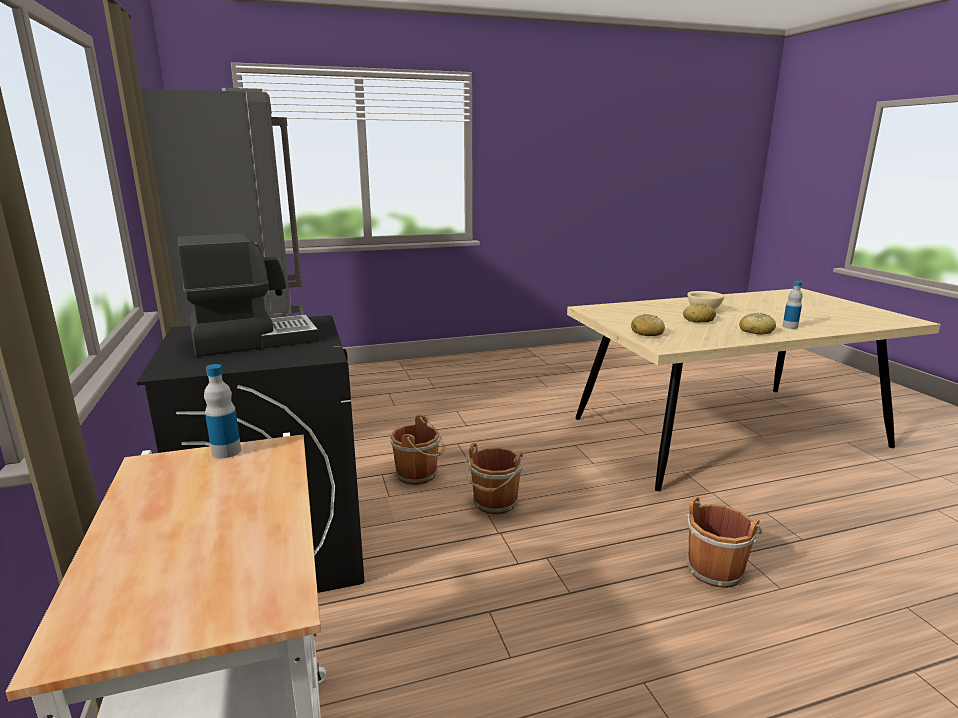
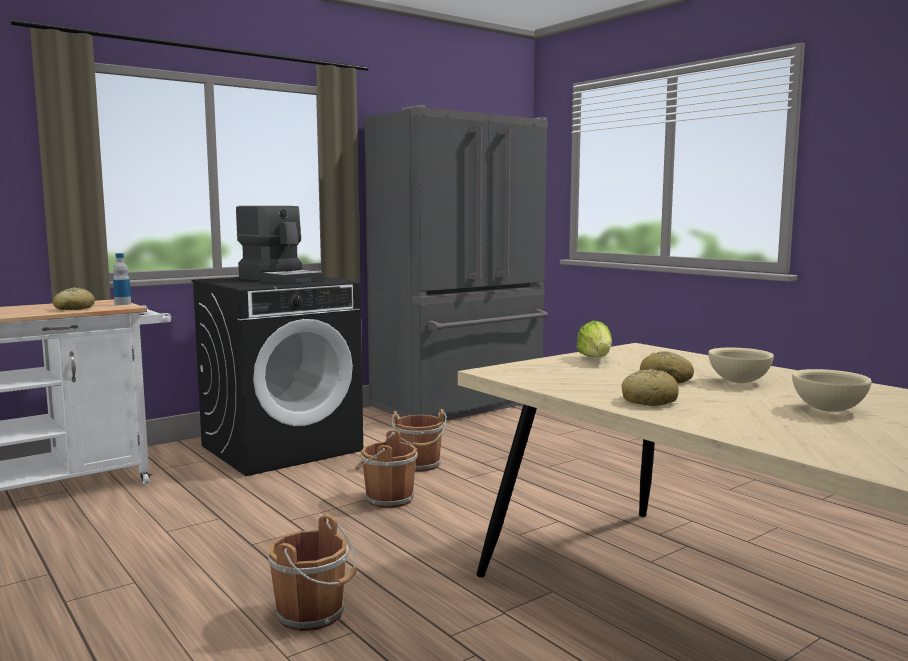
camera: 70 degrees right, 10 degrees down
bread [631,314,665,336] -> bread moved to [53,287,95,310]
bottle [783,281,803,329] -> none
none -> lettuce [576,321,612,357]
none -> beige bowl [792,369,872,412]

